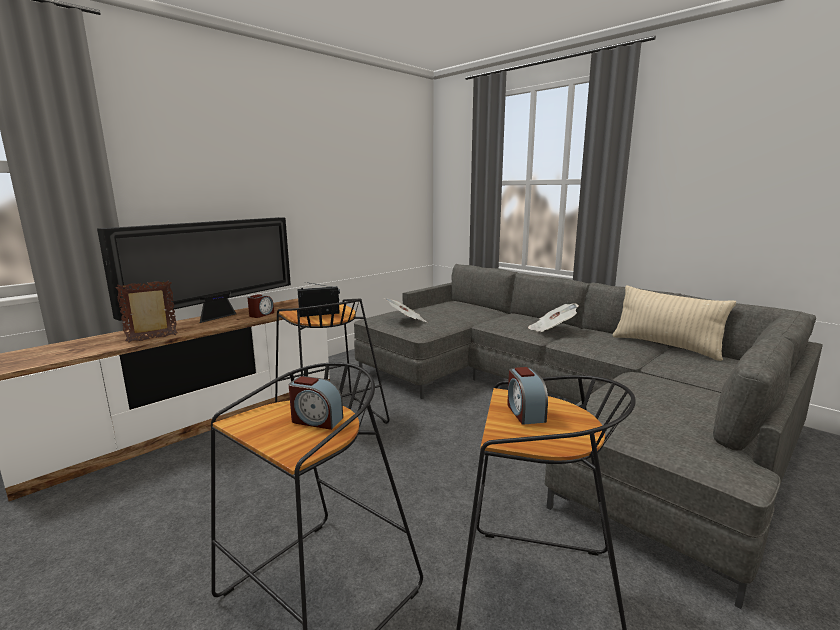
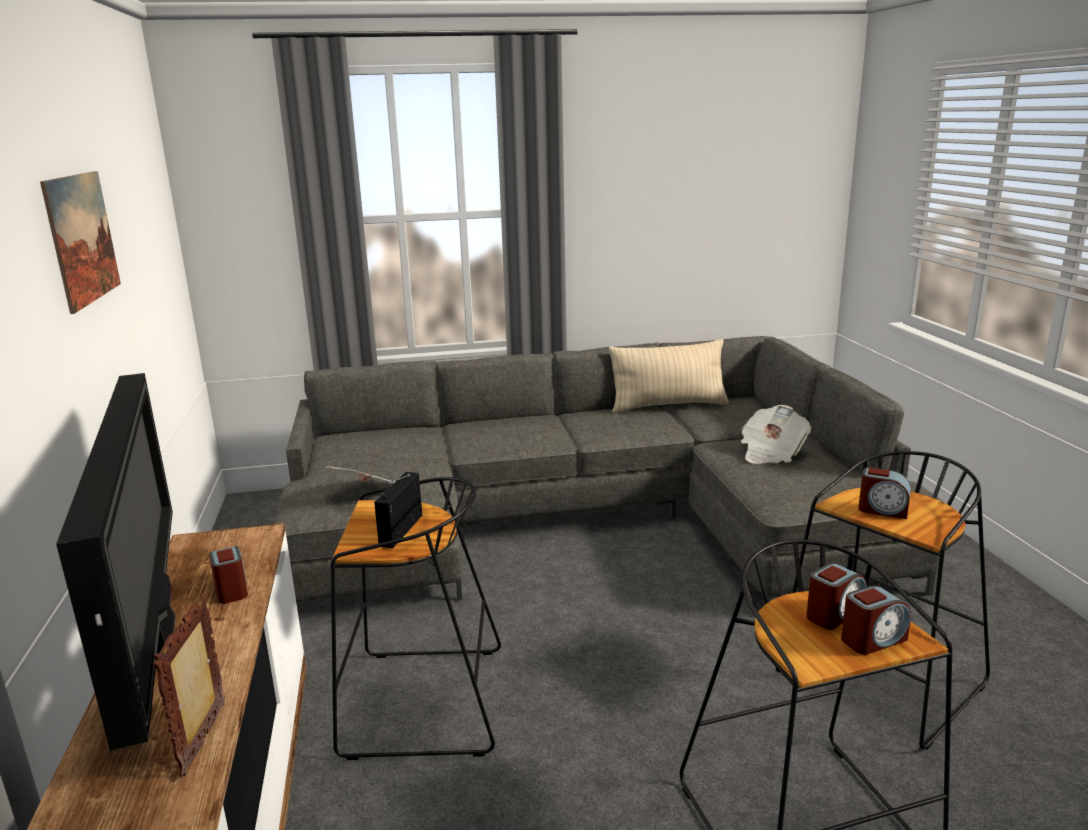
camera: 55 degrees left, 5 degrees up
newspaper [528,303,579,332] -> newspaper moved to [741,405,811,464]
none -> picture [40,171,121,314]
none -> alarm clock [841,585,911,655]

